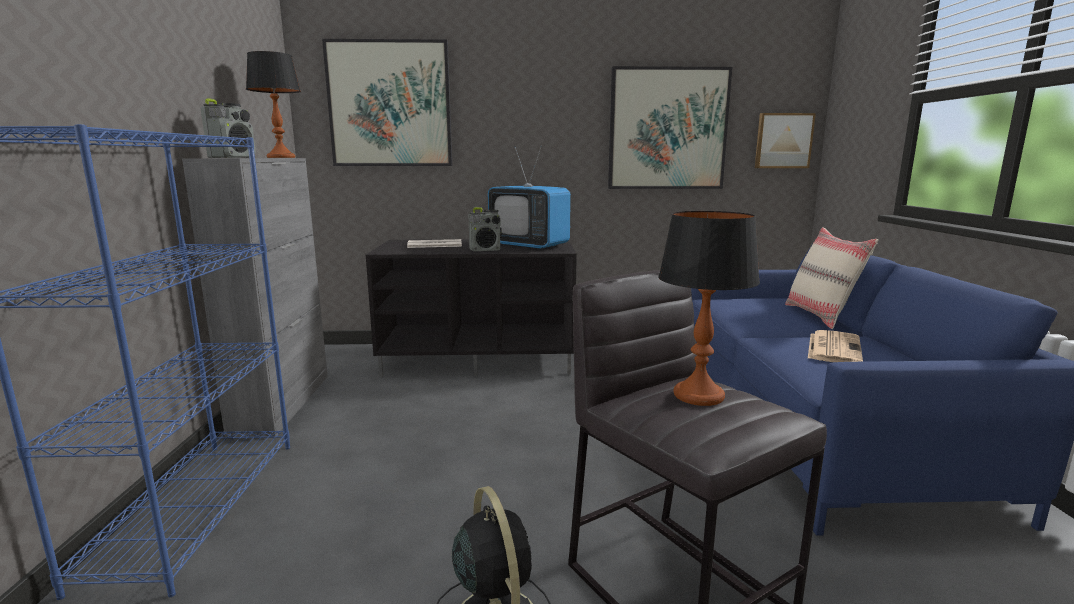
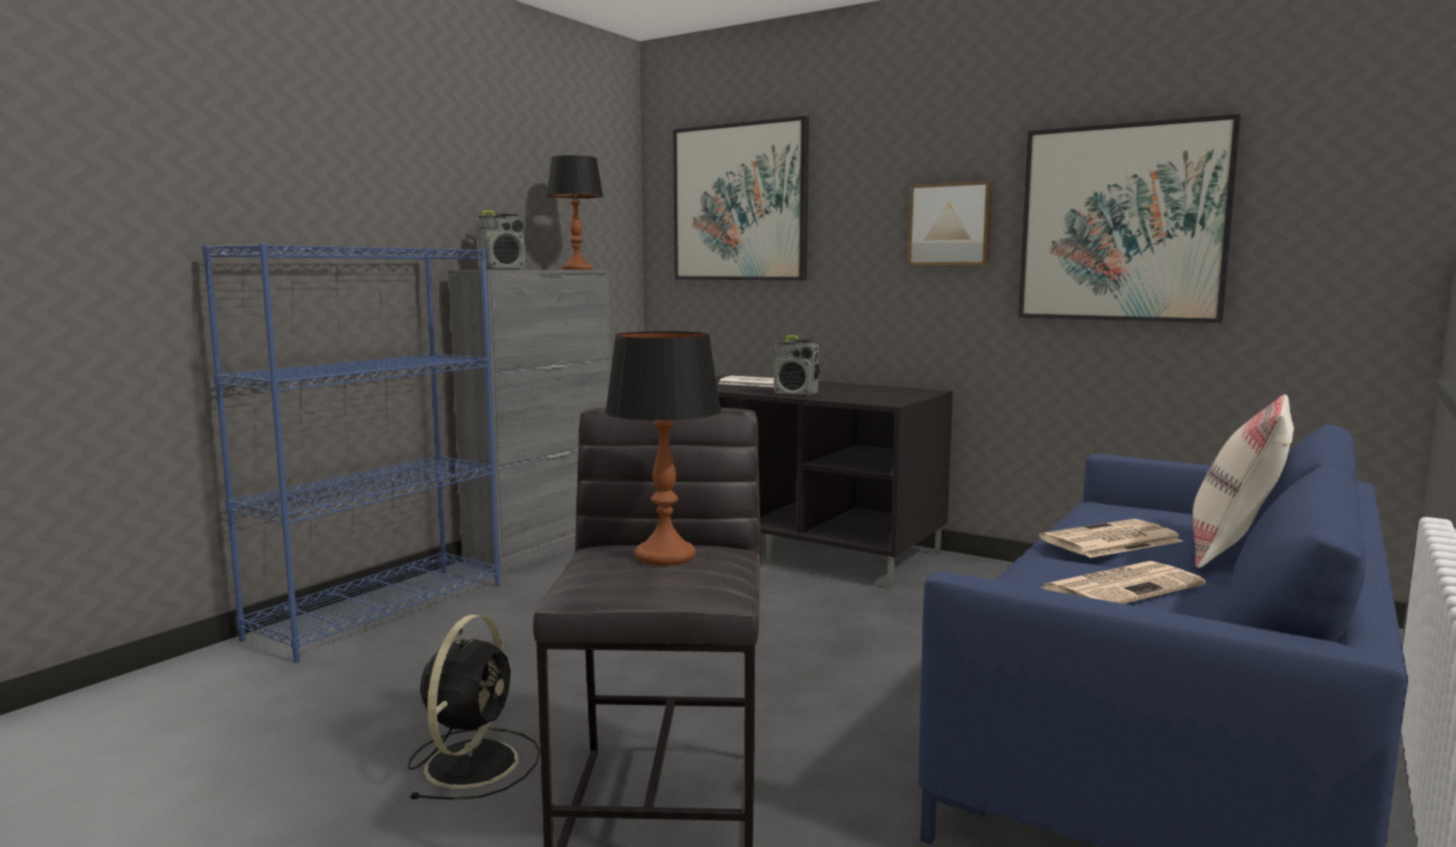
camera: 35 degrees right, 5 degrees down
television [488,146,571,249] -> none
picture [755,113,816,168] -> picture moved to [908,181,992,265]
none -> newspaper [1039,519,1184,558]

